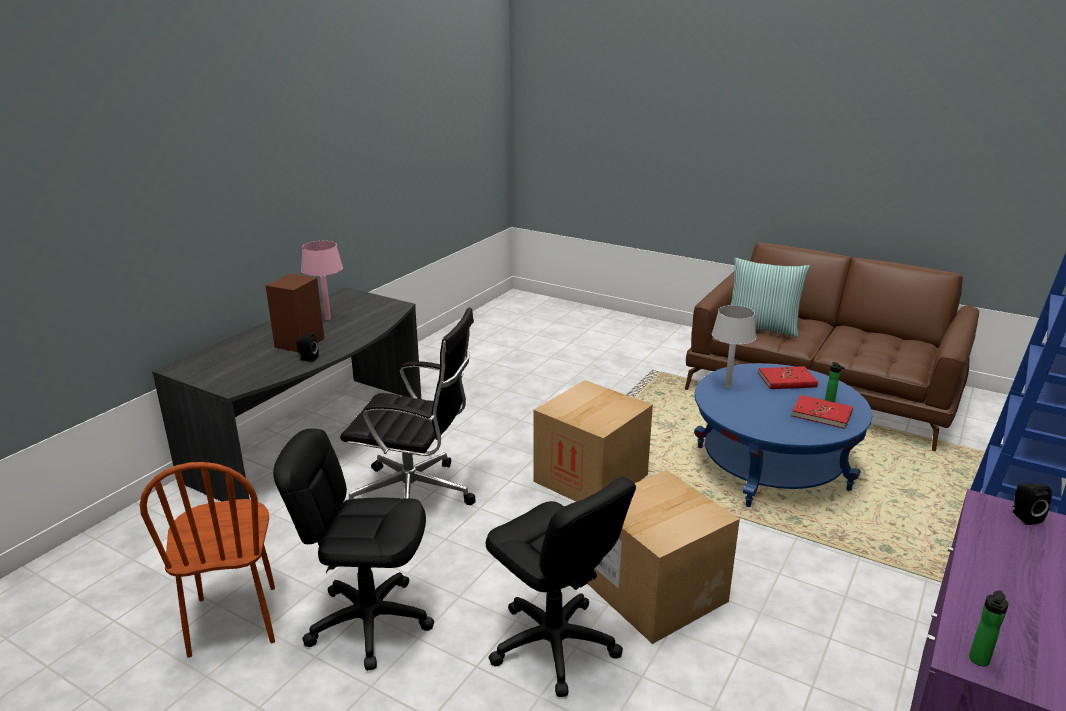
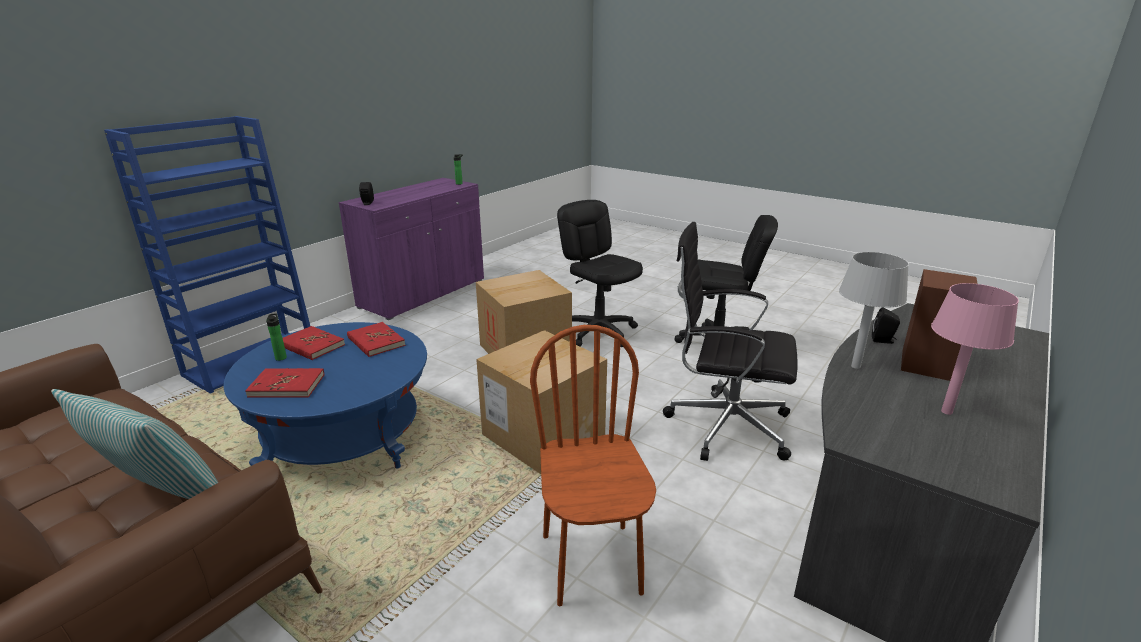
camera: 175 degrees left, 0 degrees up
brown chair [140,462,275,658] -> brown chair moved to [530,325,656,606]
grey table lamp [712,305,756,388] -> grey table lamp moved to [839,252,909,369]
none -> red book [347,322,405,357]

